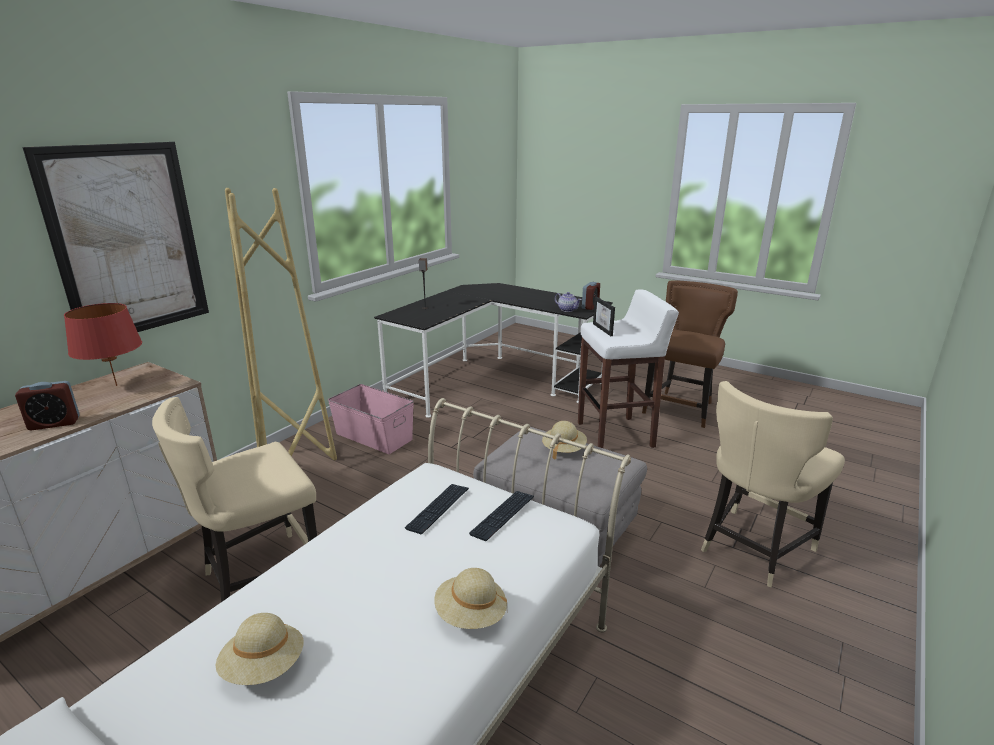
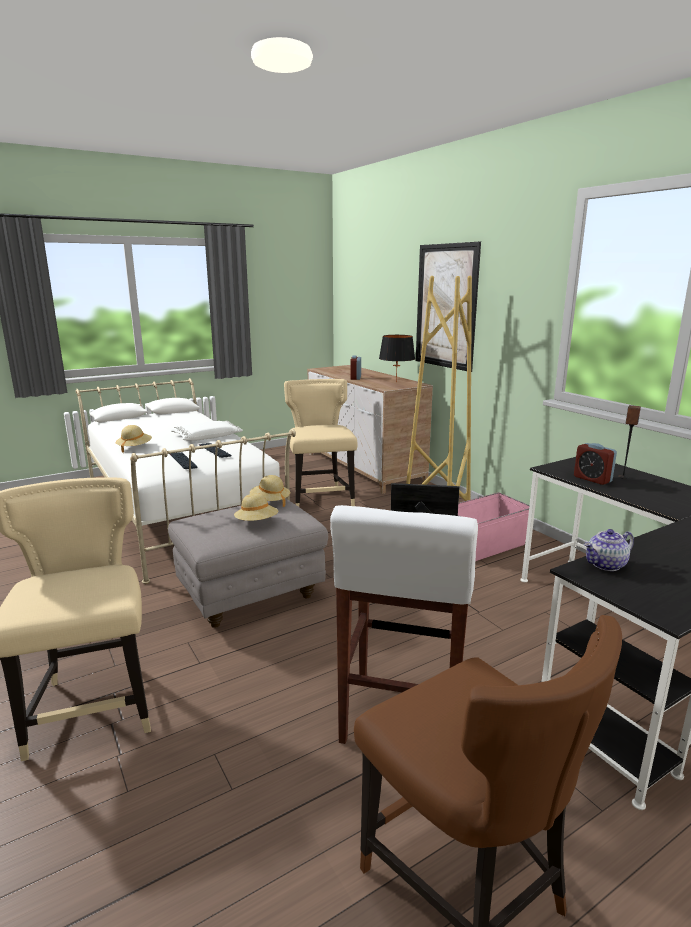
camera: 115 degrees right, 5 degrees down
red table lamp [64,303,142,386] -> black table lamp [379,335,415,383]
beige hat [216,613,303,685] -> beige hat moved to [250,475,290,507]
alarm clock [582,282,600,310] -> alarm clock moved to [574,443,617,485]
none -> white pillow [171,421,243,441]

